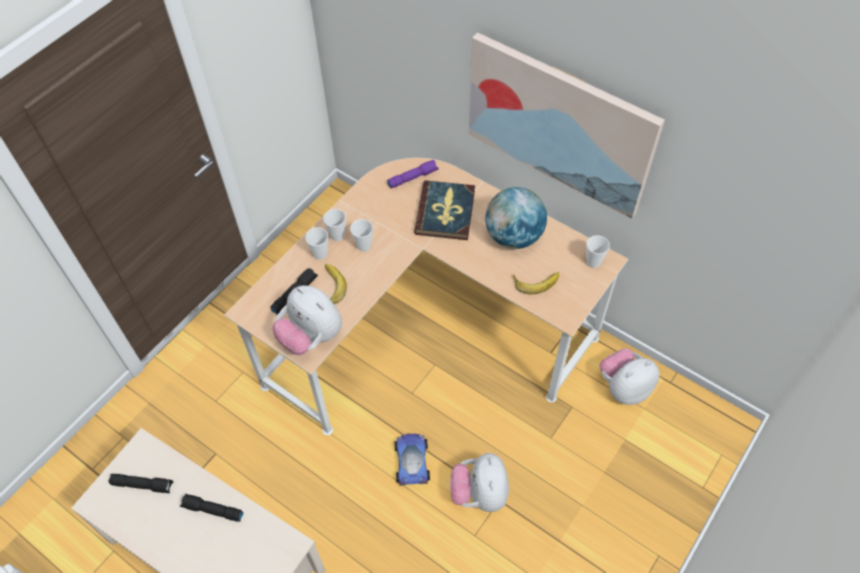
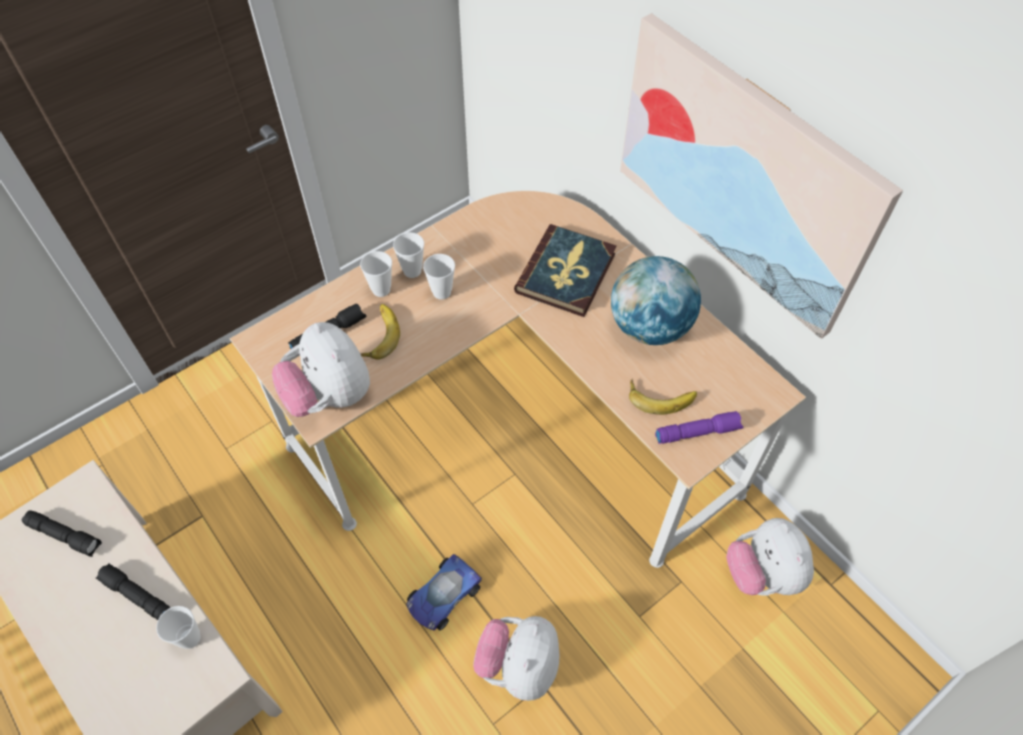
camera: 15 degrees right, 0 degrees up
purple flashlight [387,160,439,189] -> purple flashlight moved to [655,411,743,444]
toy car [394,434,430,486] -> toy car turned 150 degrees counterclockwise [406,554,482,631]
cup [586,235,610,268] -> cup moved to [156,606,201,649]
plush toy [599,348,659,405] -> plush toy turned 90 degrees counterclockwise [726,518,814,596]

